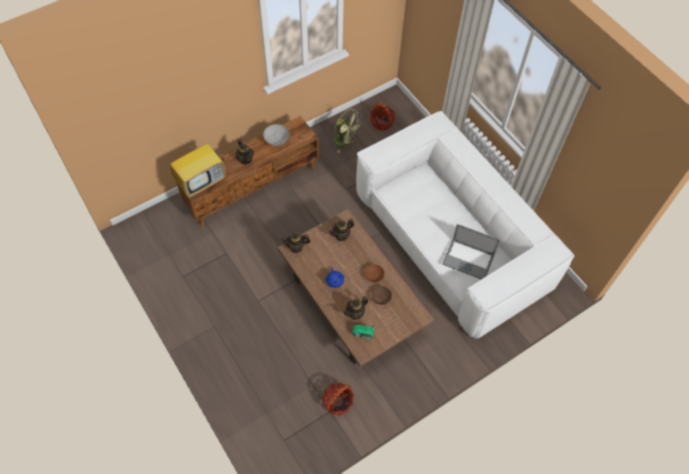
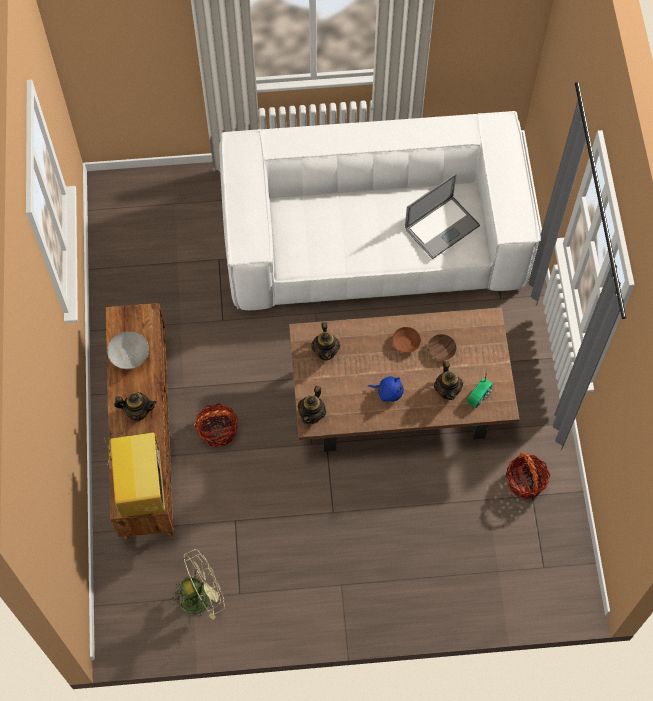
camera: 60 degrees left, 5 degrees up
green fan [333,108,363,153] -> green fan moved to [170,549,225,620]
basket [370,102,395,131] -> basket moved to [194,403,238,447]

